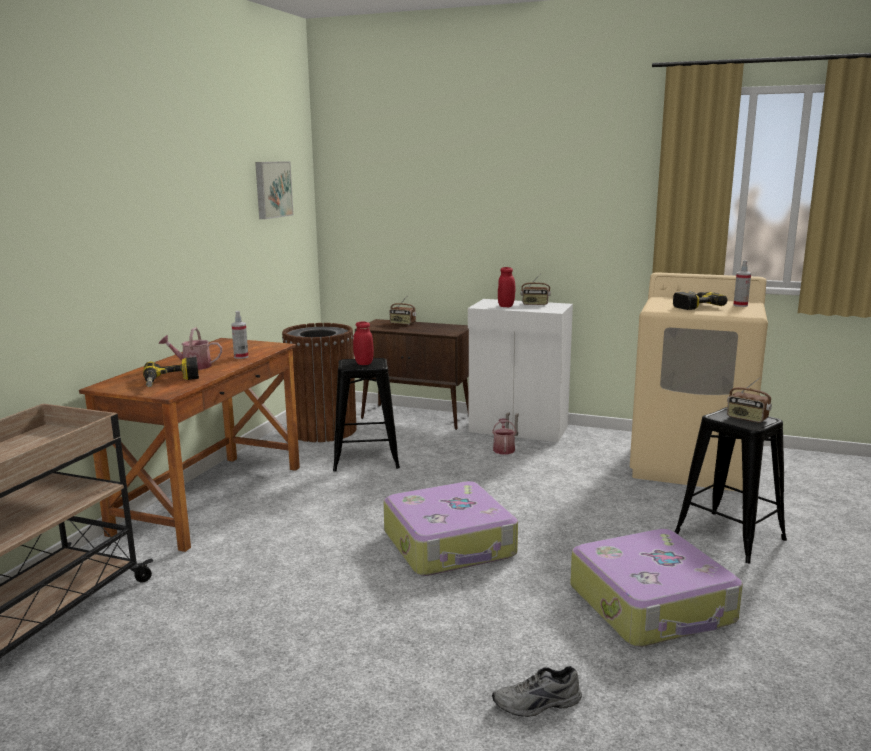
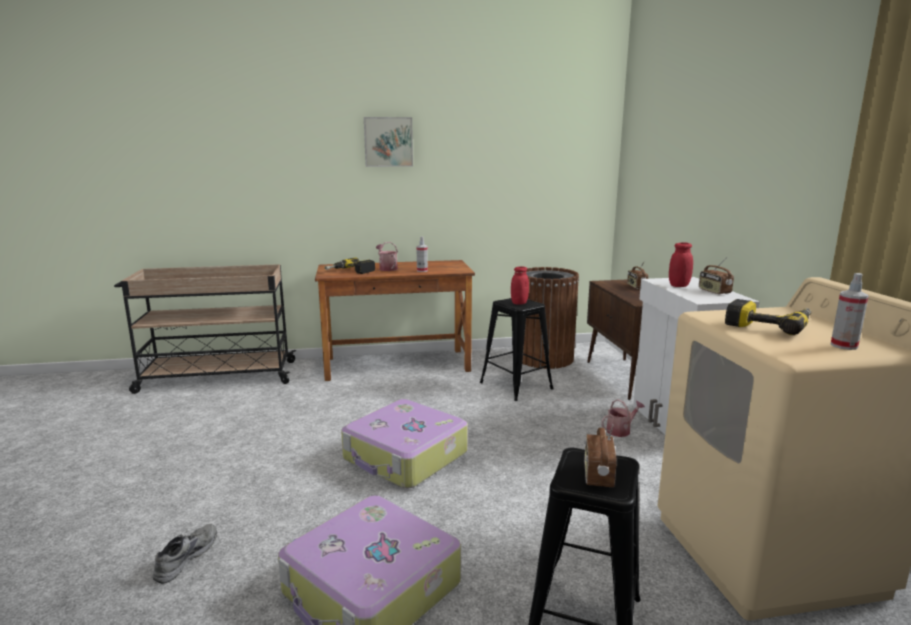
camera: 60 degrees right, 0 degrees up
picture [255,161,293,219] -> picture moved to [364,117,413,167]
grey shoe [492,666,582,717] -> grey shoe turned 60 degrees clockwise [153,524,217,584]

